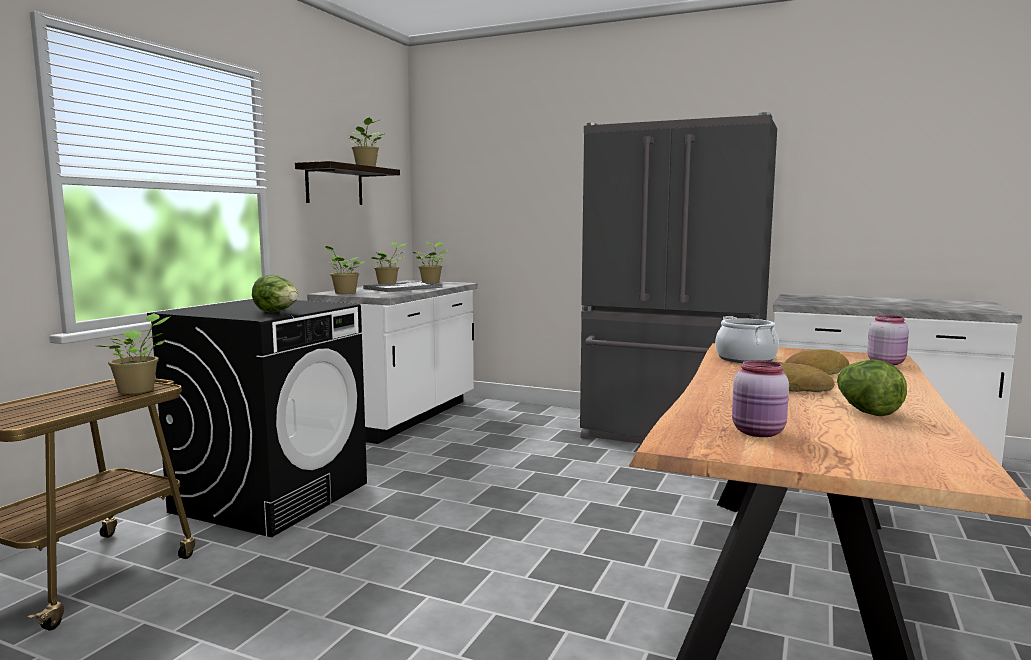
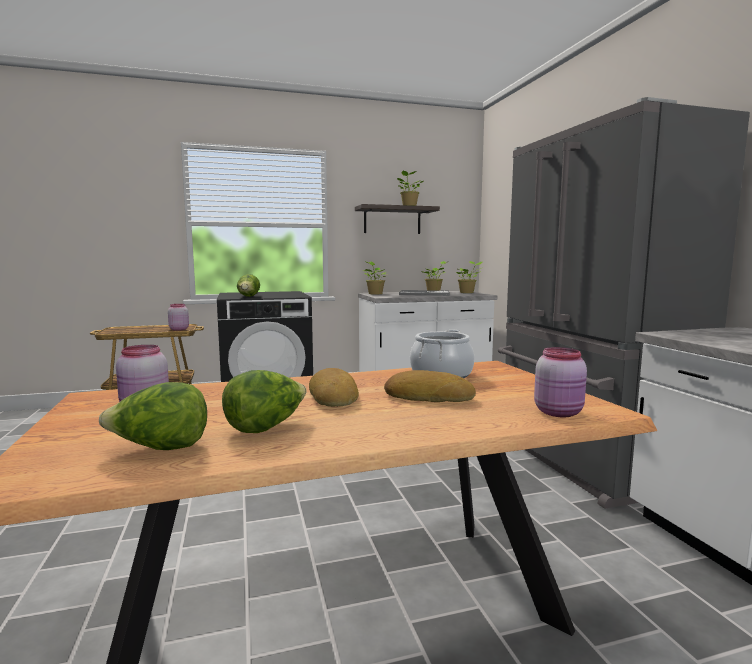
camera: 50 degrees right, 0 degrees up
potted plant [98,313,171,394] -> pink jar [168,304,189,331]
none -> lettuce [99,382,207,450]

